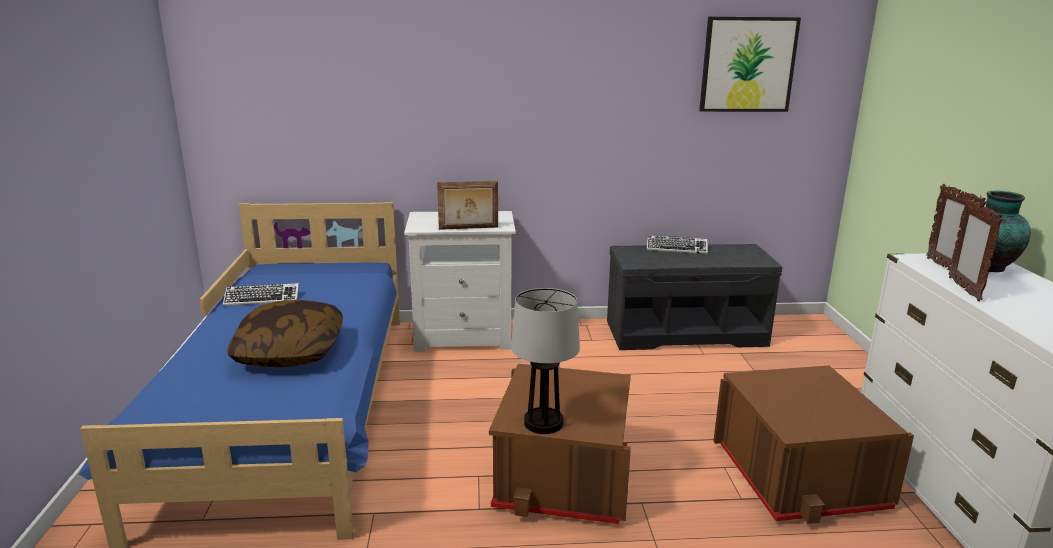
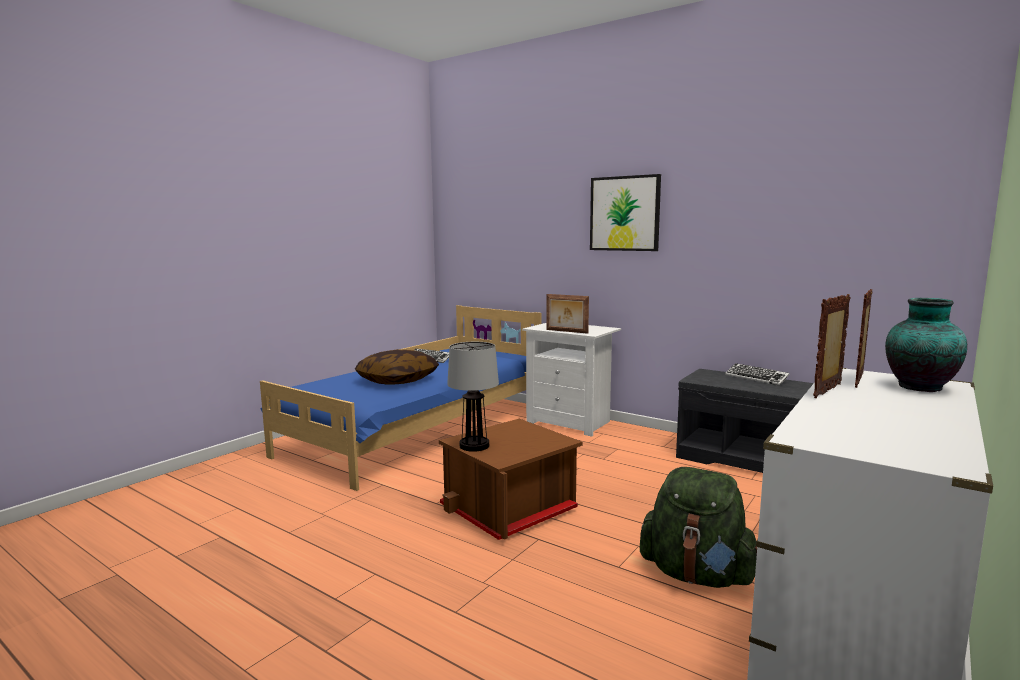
camera: 40 degrees right, 10 degrees down
picture [699,16,801,112] -> picture moved to [590,174,661,251]
brown storage box [713,366,914,524] -> green backpack [640,467,757,588]

